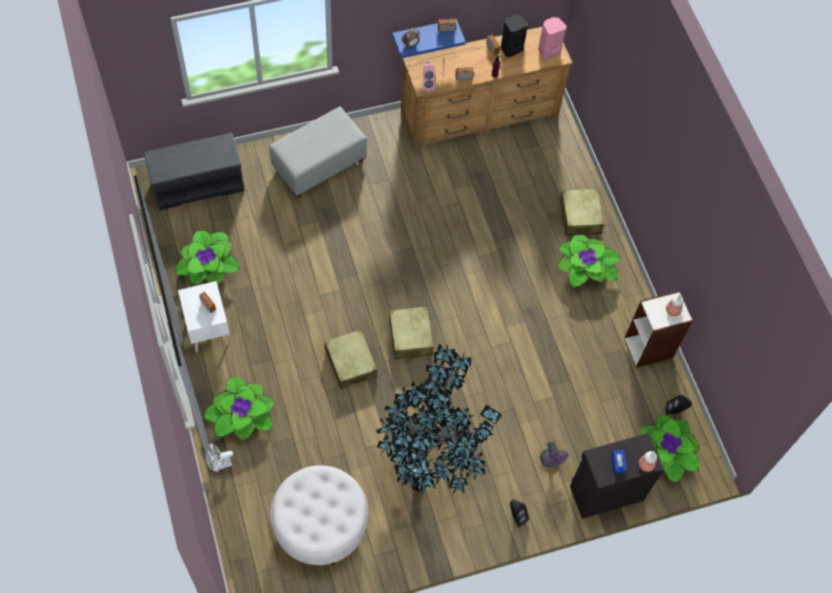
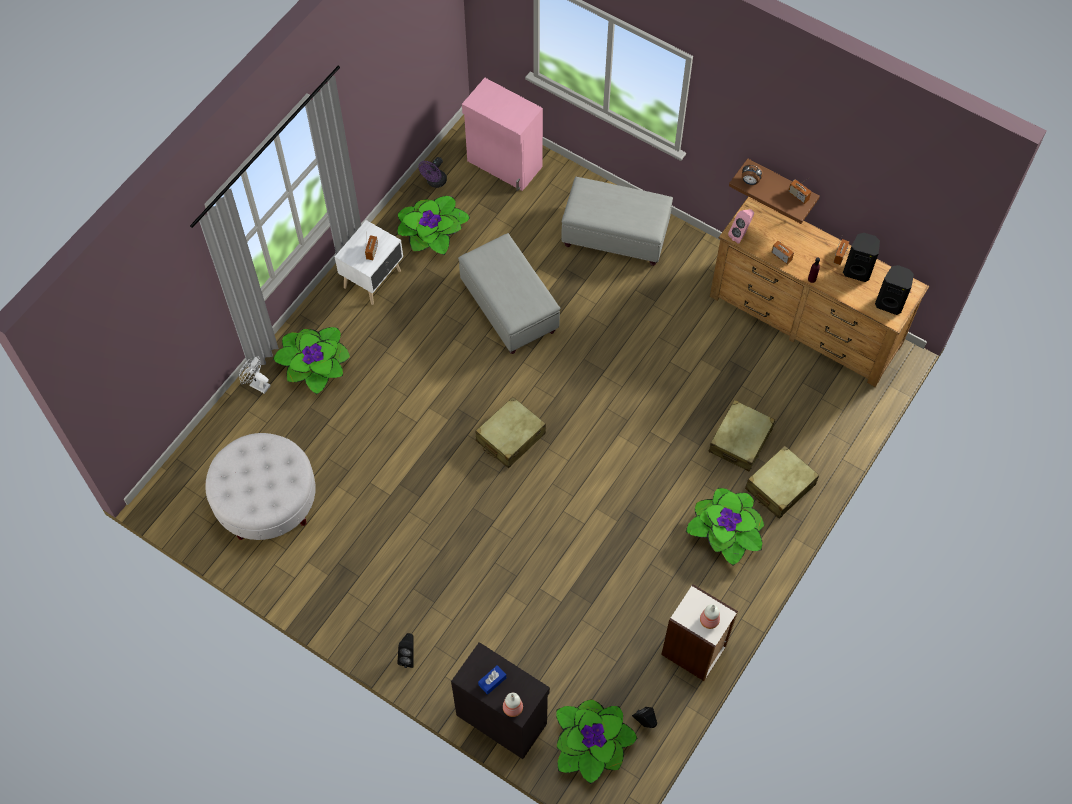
camera: 55 degrees right, 0 degrees up
grey bench [144,133,244,211] -> pink cabinet [462,78,543,191]
beige suitcase [324,329,378,389] -> beige suitcase moved to [708,400,775,472]
potted plant [376,344,502,495] -> none
blue shelf [392,19,466,58] -> brown shelf [729,159,820,224]
pink speaker [538,17,567,59] -> black speaker [875,265,914,315]
purple fan [540,441,569,467] -> purple fan moved to [418,157,447,188]
none -> grey ottoman [458,233,561,354]

